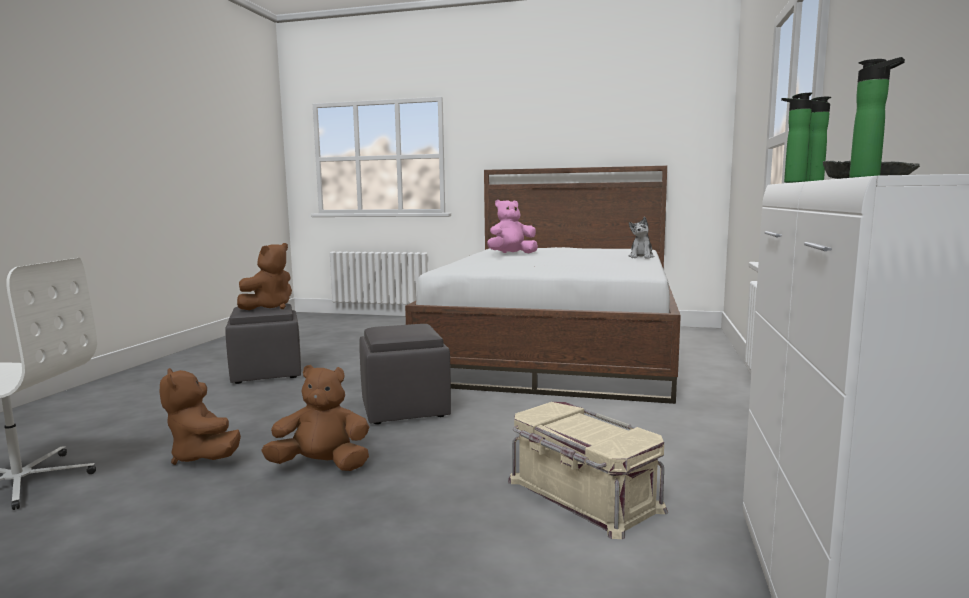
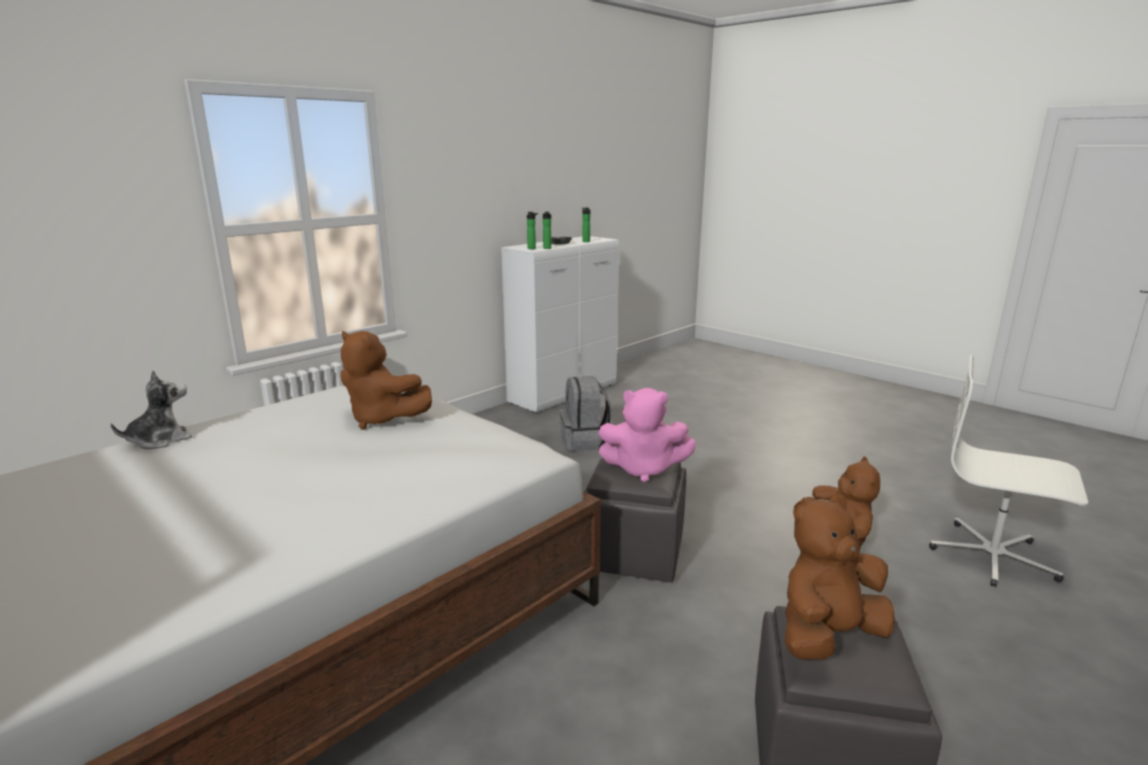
camera: 150 degrees left, 10 degrees up
brown plush toy [261,365,369,471] -> brown plush toy moved to [340,331,432,430]
pink plush toy [487,200,538,253] -> pink plush toy moved to [598,388,696,482]
beige storage box [508,402,668,539] -> grey backpack [560,376,612,451]

